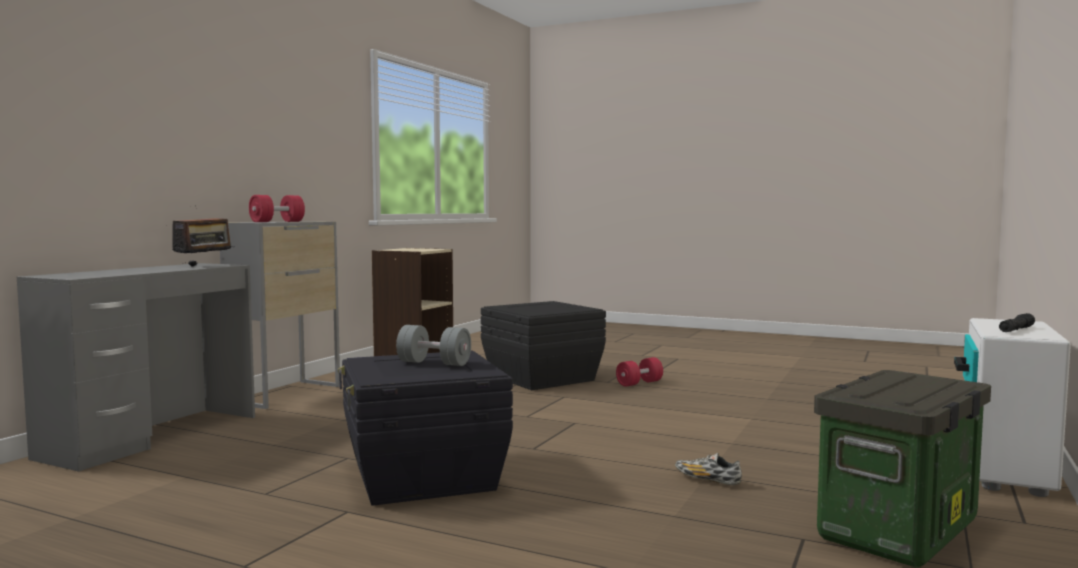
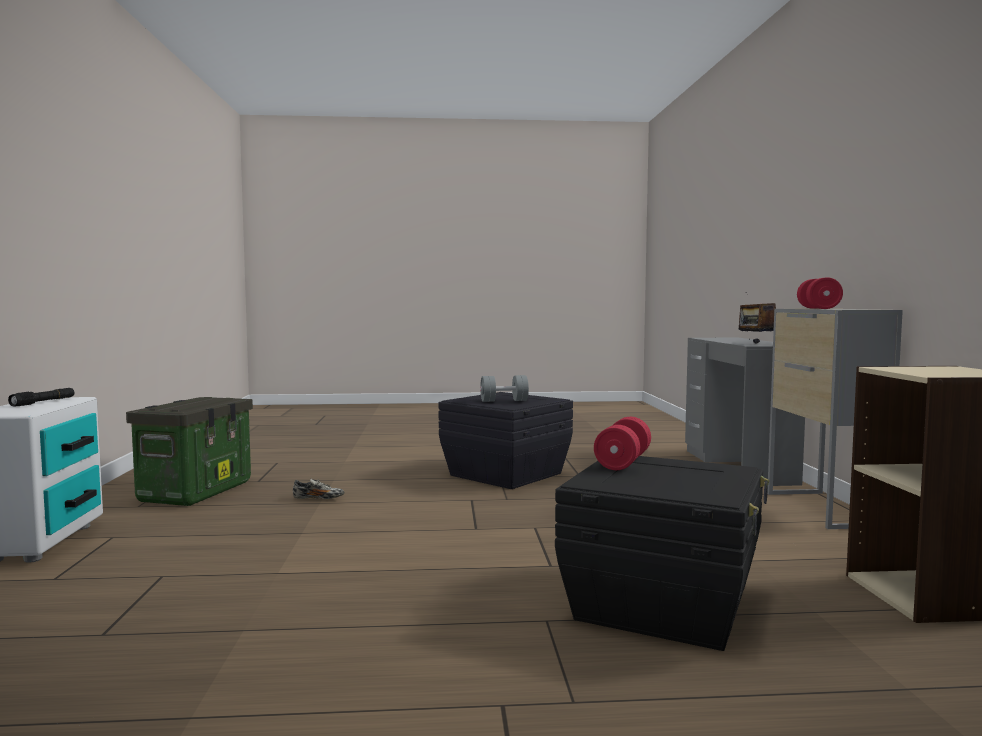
camera: 150 degrees right, 0 degrees up
red dumbbell [616,357,663,387] -> red dumbbell moved to [594,417,651,470]

